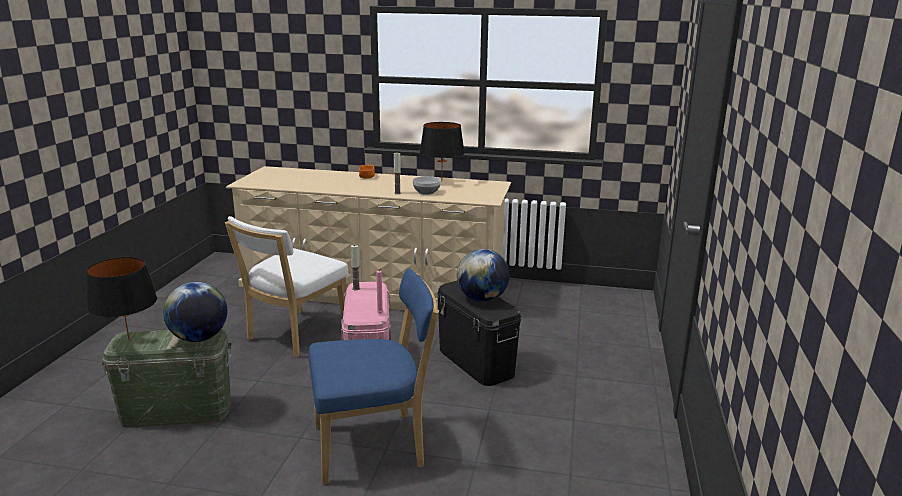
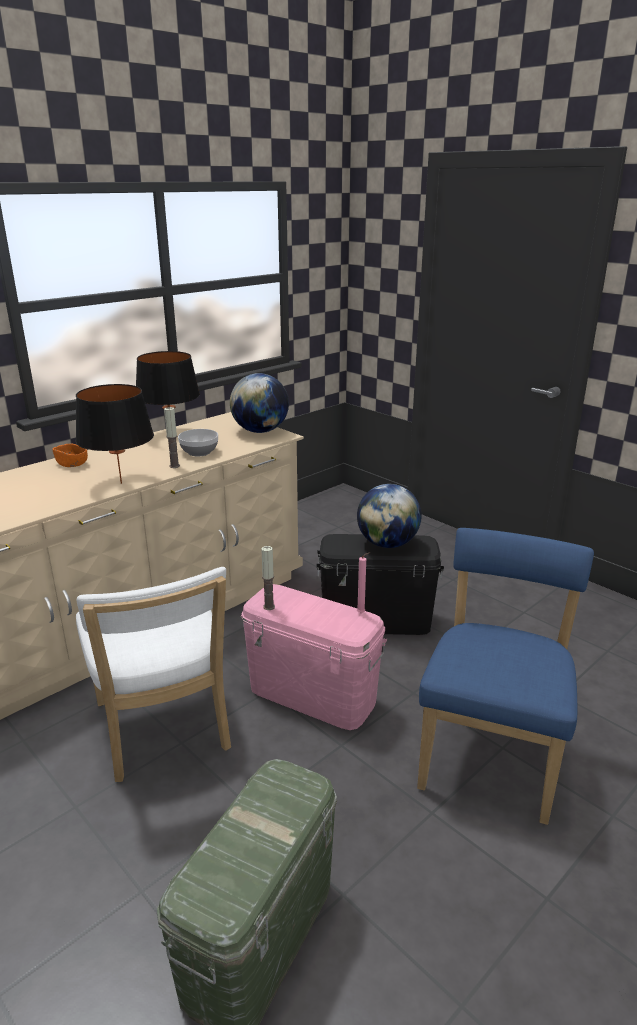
camera: 55 degrees left, 5 degrees up
black table lamp [86,257,157,341] -> black table lamp moved to [76,384,154,484]
globe [163,282,227,342] -> globe moved to [230,373,289,433]

